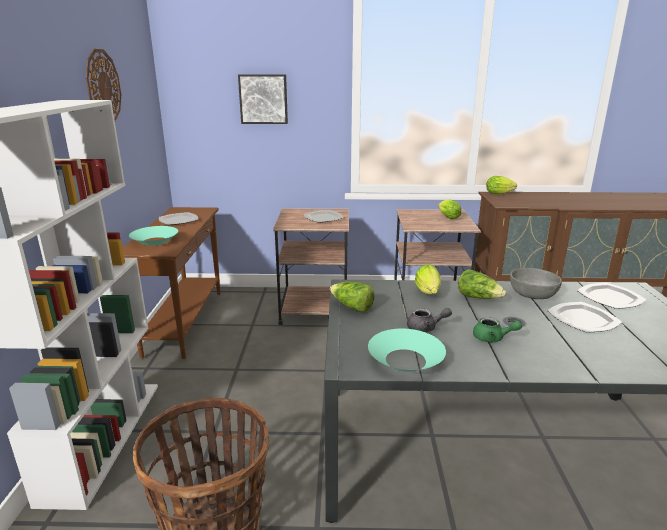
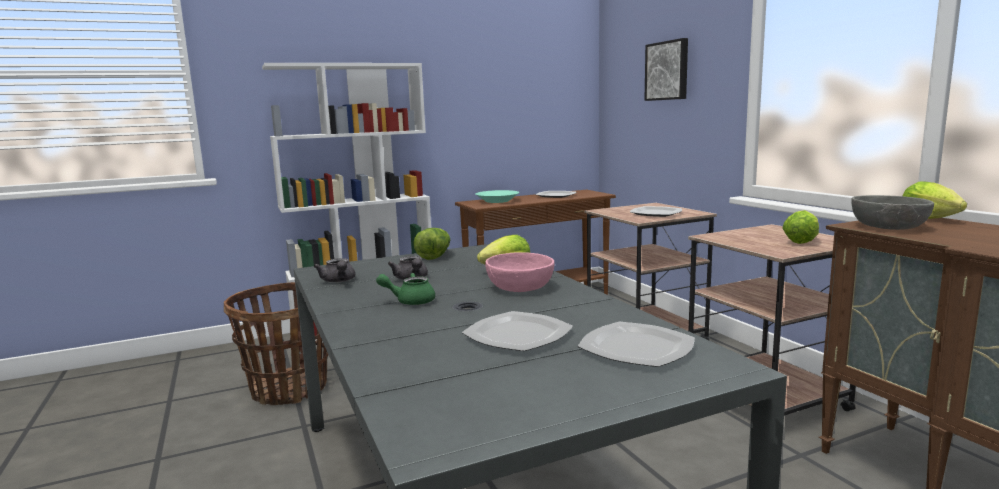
camera: 65 degrees right, 10 degrees down
wall clock [86,49,121,121] -> none
turquoise bowl [368,329,446,372] -> grey teapot [314,258,355,282]
lettuce [458,269,506,299] -> pink bowl [485,252,555,292]
green teapot [473,317,522,342] -> green teapot turned 90 degrees clockwise [376,273,435,305]
grey bowl [510,268,562,299] -> grey bowl moved to [851,195,934,230]

